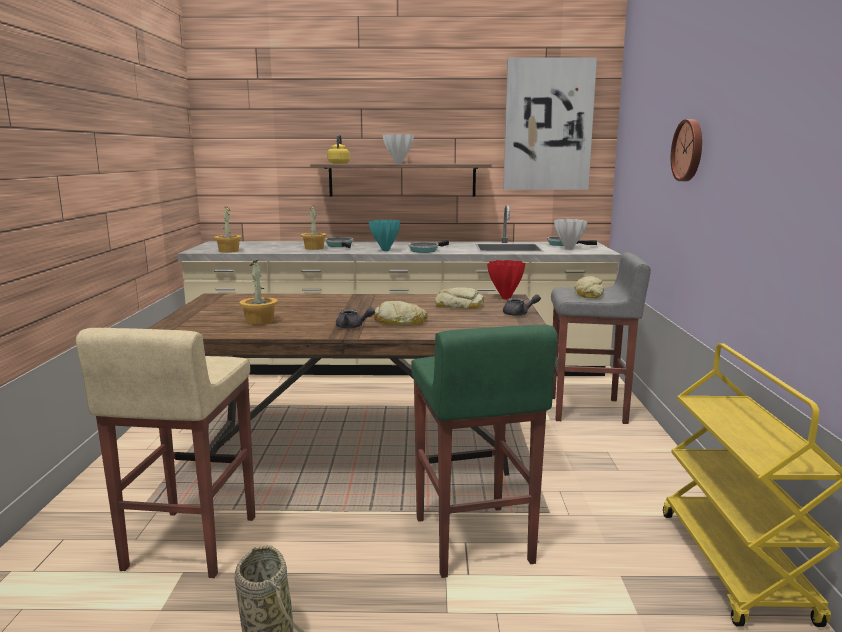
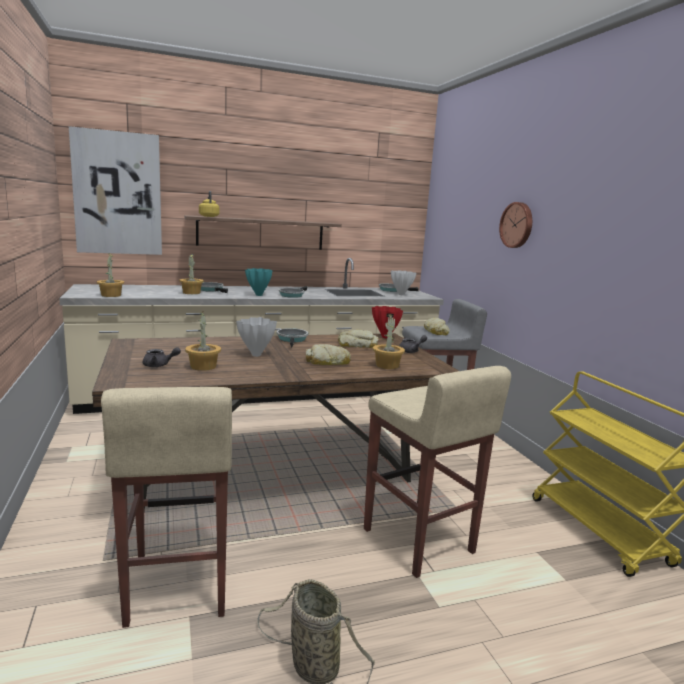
camera: 20 degrees left, 0 degrees up
grey teapot [336,307,375,329] -> grey teapot moved to [143,347,181,367]
white vase [383,134,414,164] -> white vase moved to [236,317,277,357]
green stool [411,325,557,578] -> beige stool [364,366,511,578]
picture [503,57,597,190] -> picture moved to [69,126,162,255]
none -> frying pan [277,328,308,348]
none -> potted plant [373,313,405,369]

